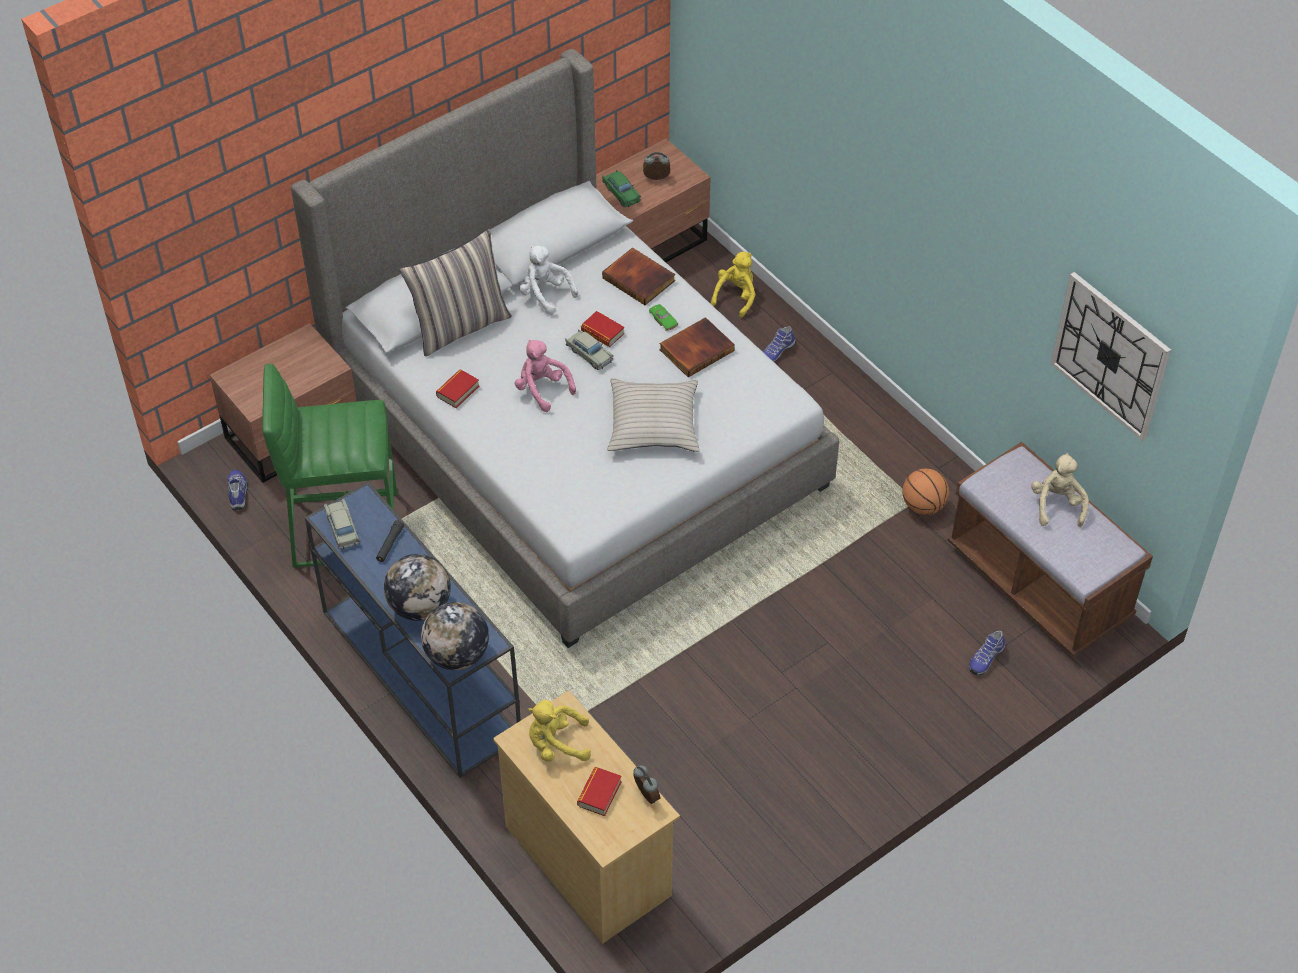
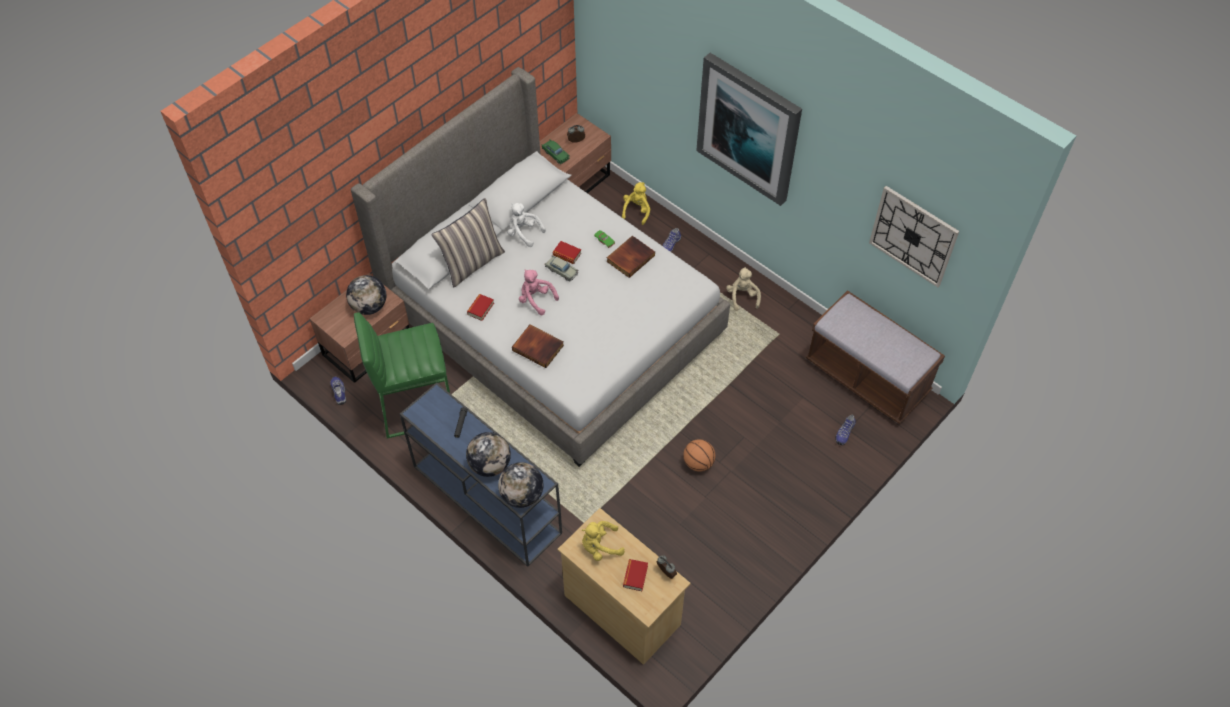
camera: 10 degrees left, 5 degrees up
beige toy car [324,499,359,549] -> none
book [602,248,675,305] -> book moved to [512,325,564,368]
beige pillow [608,378,699,452] -> none
basketball [902,469,949,515] -> basketball moved to [683,439,716,472]
beige plush toy [1031,453,1089,527] -> beige plush toy moved to [726,267,761,311]
none -> globe [346,275,386,315]
none -> picture [696,53,802,206]

